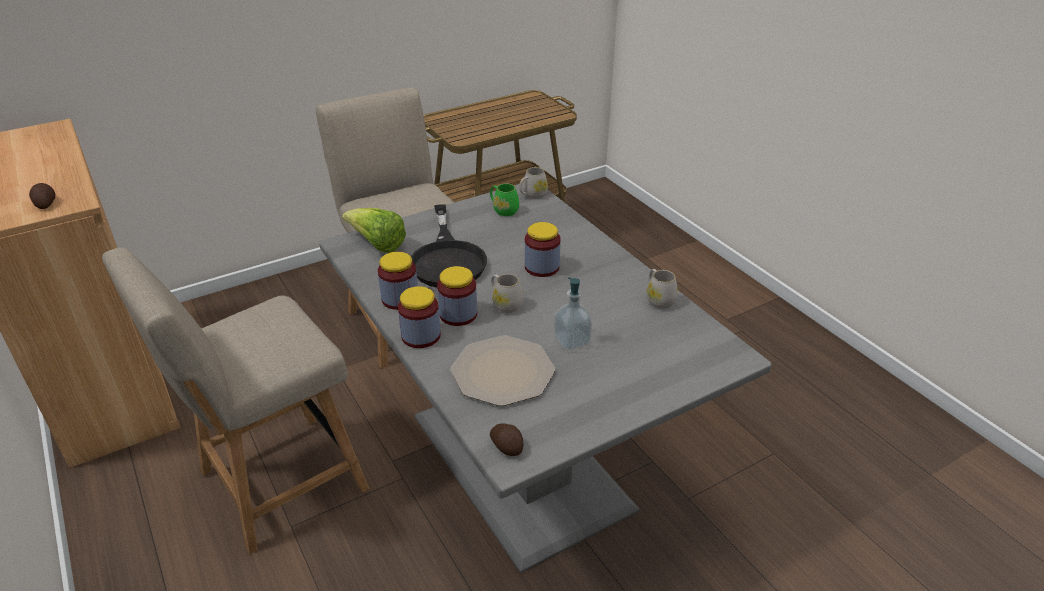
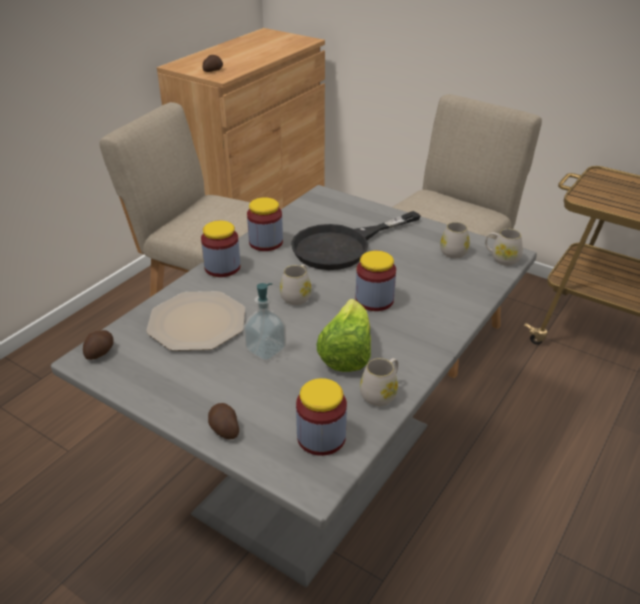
camera: 65 degrees right, 0 degrees up
lettuce [342,208,406,253] -> lettuce moved to [317,299,371,372]
jar [437,266,477,326] -> jar moved to [296,378,347,456]
green mug [490,183,519,216] -> white mug [440,221,470,259]
none -> potato [208,403,239,439]

